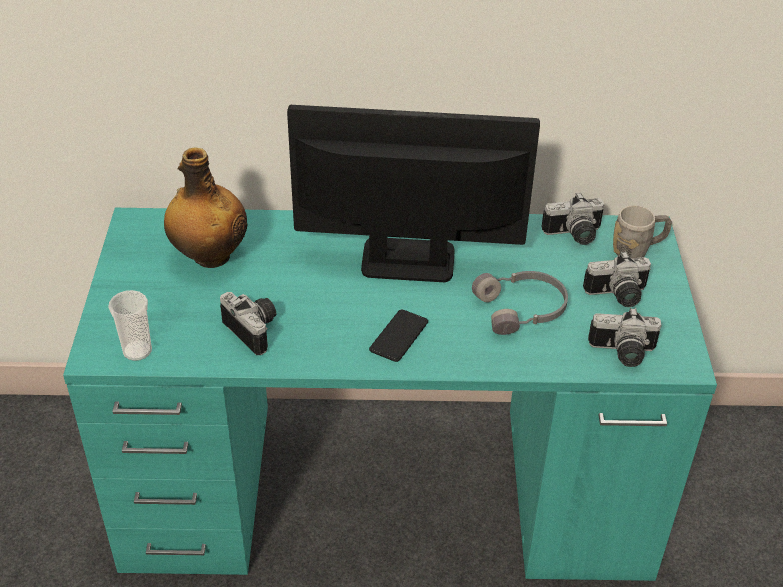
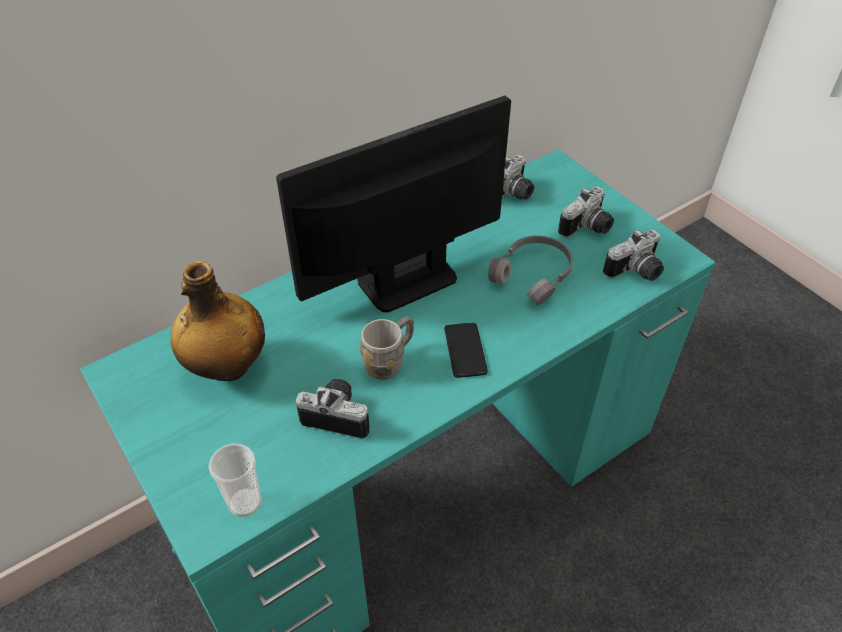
camera: 35 degrees left, 5 degrees up
grey mug [613,205,672,258] -> grey mug moved to [360,316,414,380]

